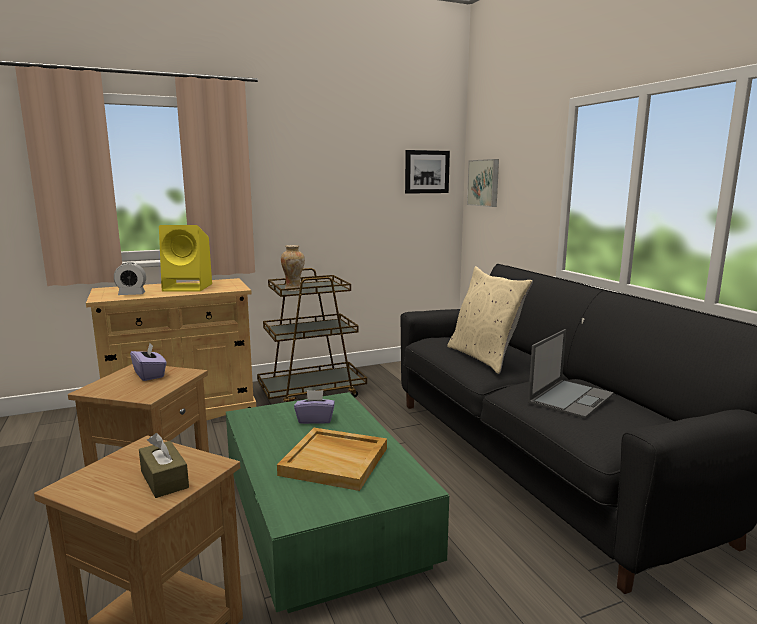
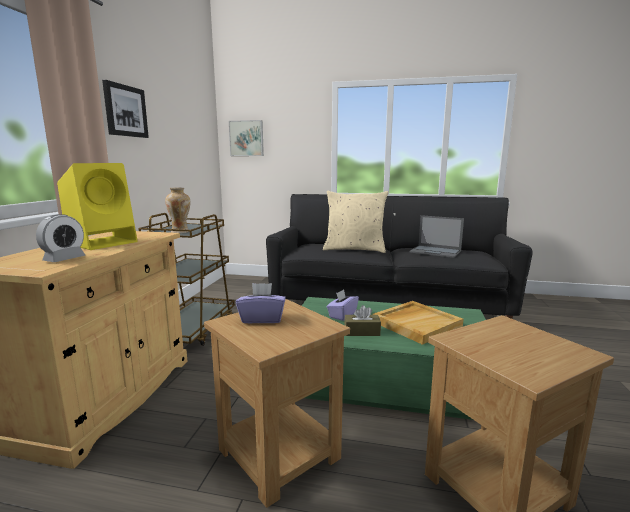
camera: 55 degrees left, 0 degrees up
brown tissue box [139,433,189,498] -> brown tissue box moved to [344,305,381,336]
picture [405,150,450,194] -> picture moved to [102,80,149,138]
laptop [528,329,614,419] -> laptop turned 135 degrees clockwise [410,215,464,258]

